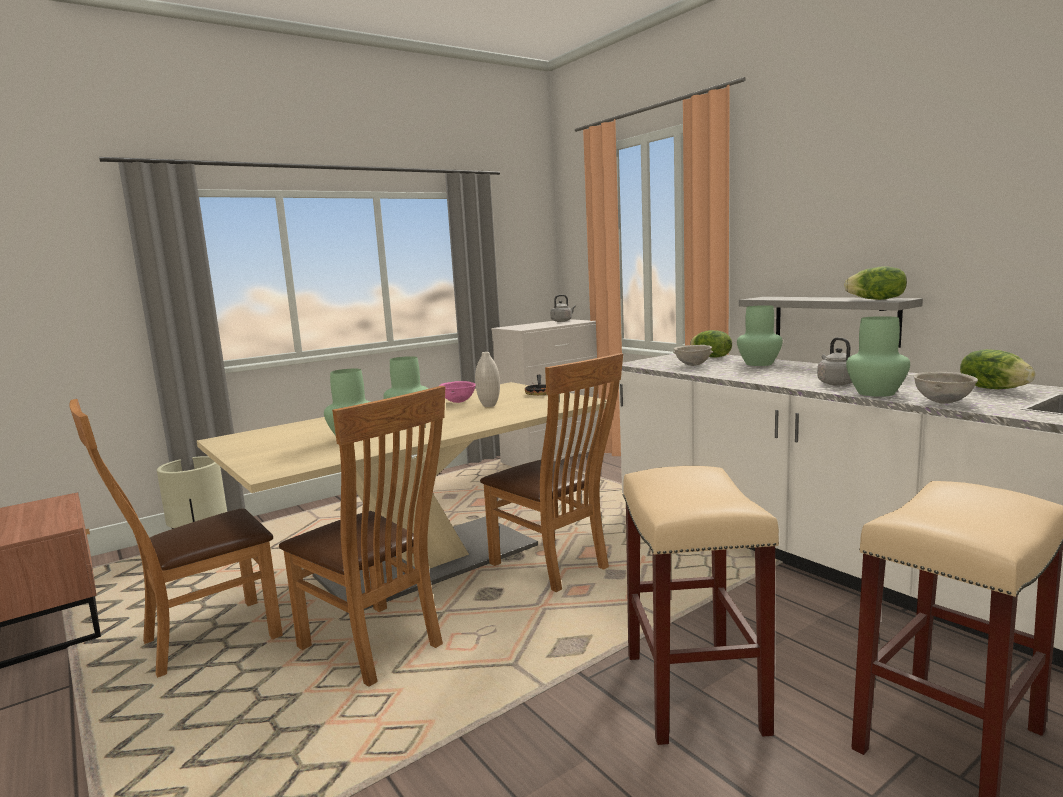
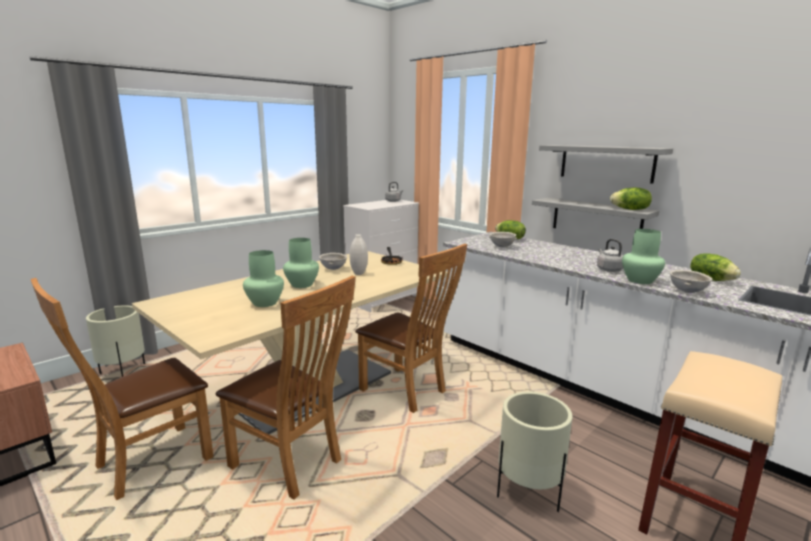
camera: 10 degrees left, 5 degrees up
pink bowl [439,381,476,403] -> grey bowl [319,253,347,270]
beige stool [623,466,779,745] -> beige planter [497,392,572,512]
green vase [737,305,783,366] -> none
none -> grey shelf [539,145,673,184]

